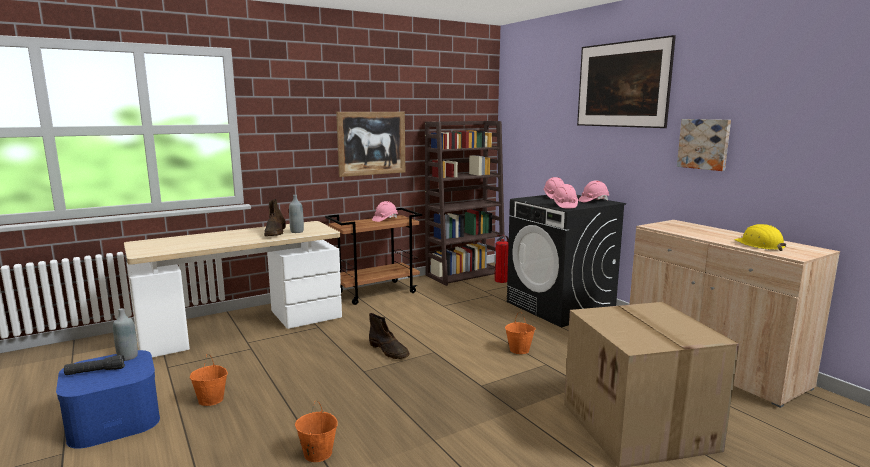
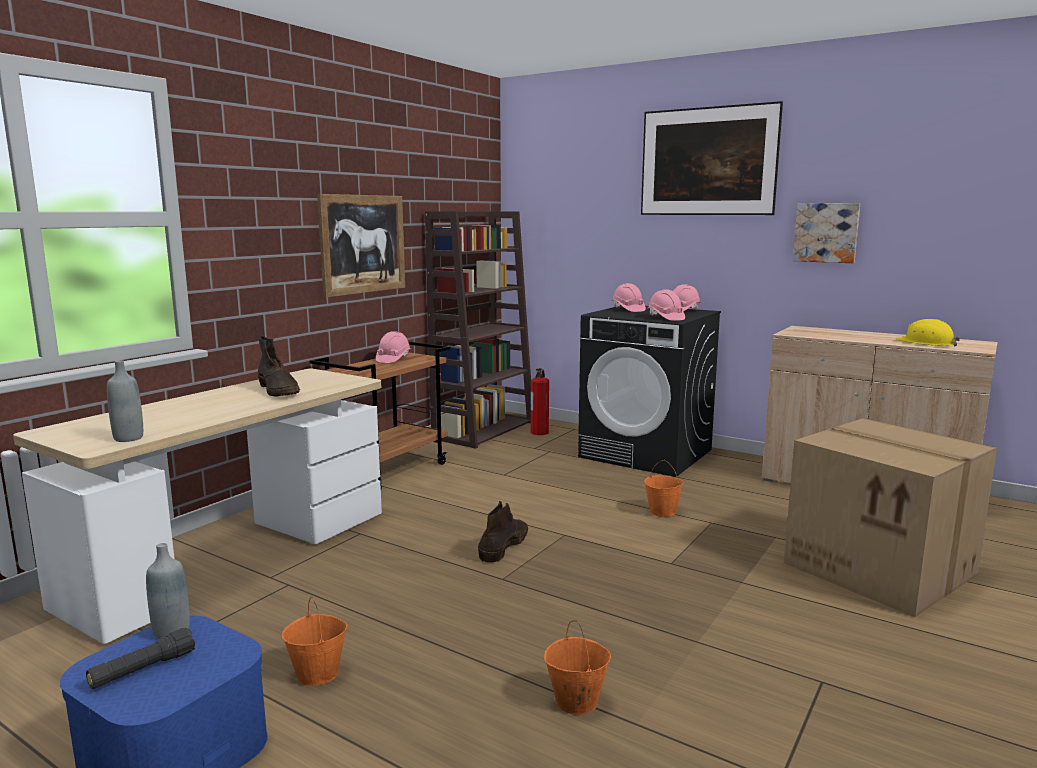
camera: 25 degrees left, 0 degrees up
grey bottle [289,195,304,233] -> grey bottle moved to [107,360,143,442]
brown boot [369,313,410,359] -> brown boot turned 90 degrees counterclockwise [478,501,528,563]

